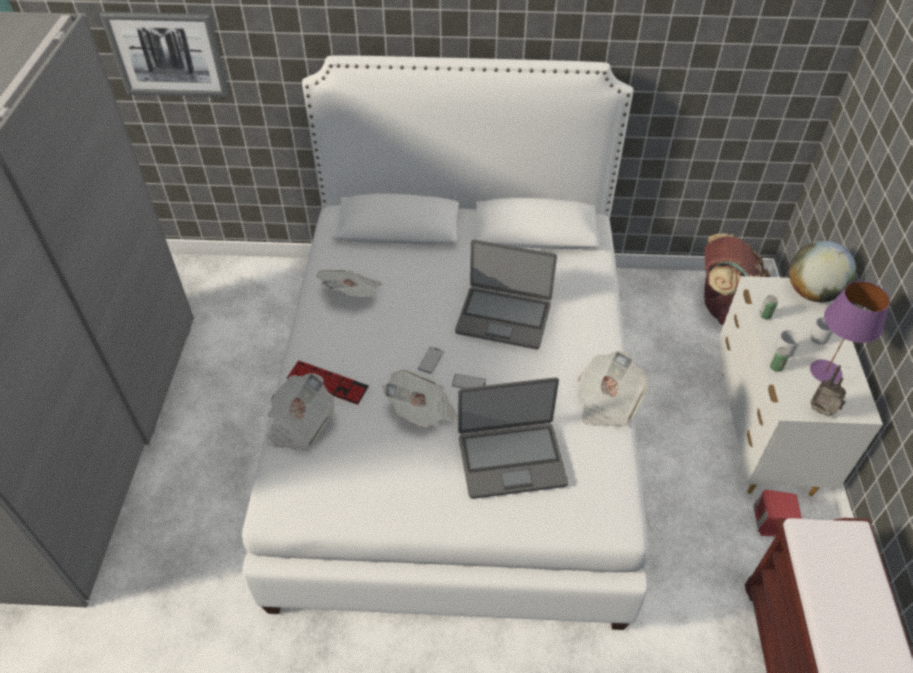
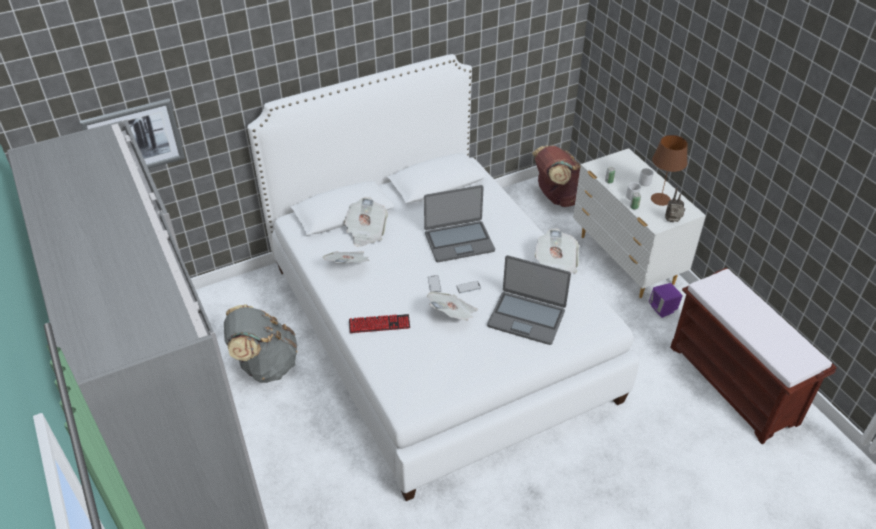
camera: 30 degrees left, 5 degrees down
newspaper [266,373,334,451] -> newspaper moved to [344,197,388,247]
laptop [458,377,568,499] -> laptop turned 60 degrees clockwise [487,255,571,345]
red speaker [754,490,802,536] -> purple speaker [649,283,683,318]
globe [789,241,856,302] -> none
purple table lamp [810,281,890,383] -> brown table lamp [651,135,688,206]
none -> grey backpack [224,304,298,383]

